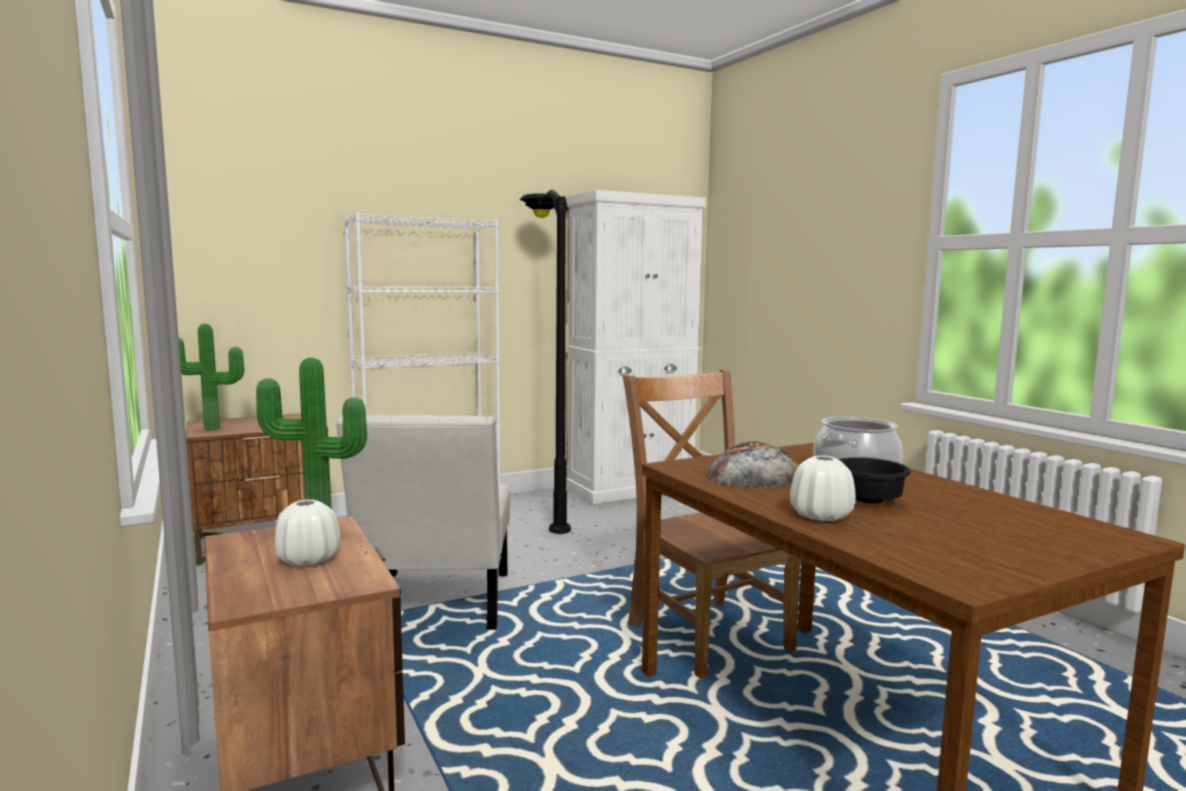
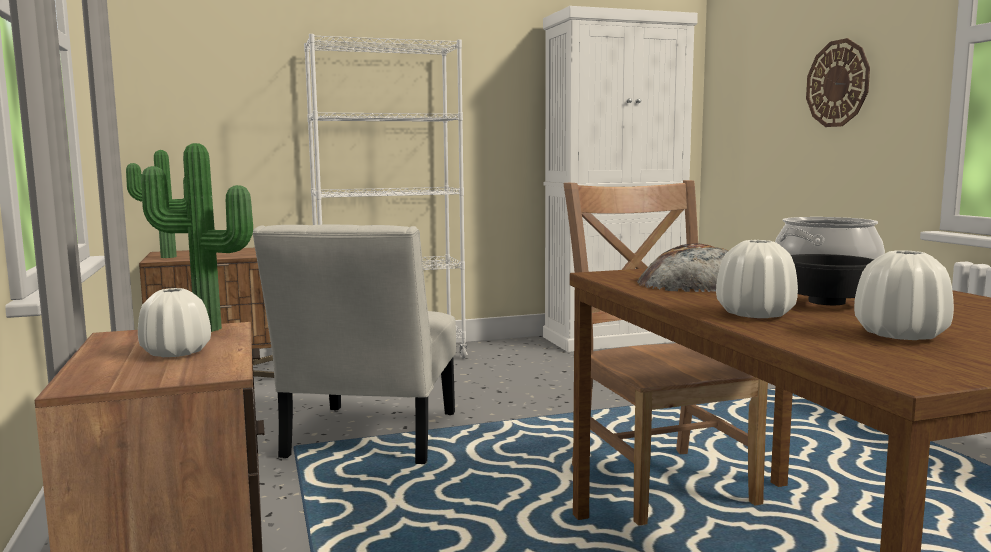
camera: 10 degrees right, 0 degrees up
black floor lamp [520,190,571,534] -> none
none -> wall clock [806,38,870,127]
none -> white vase [854,250,954,340]

